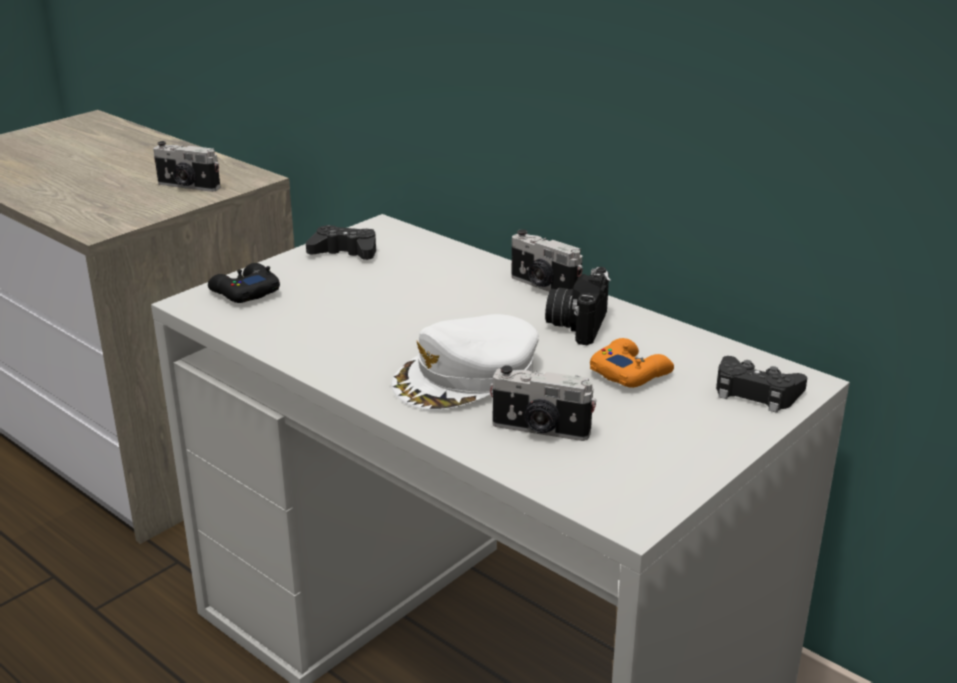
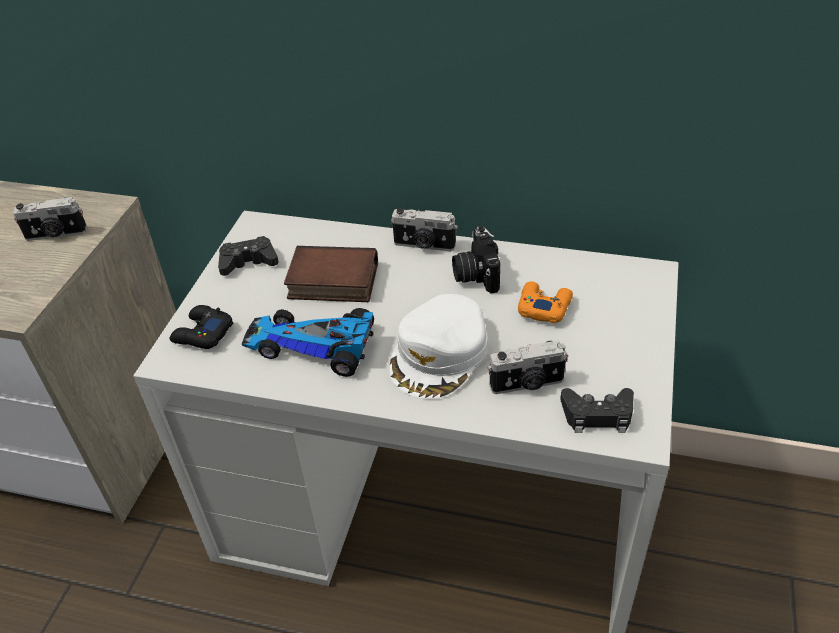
camera: 25 degrees left, 15 degrees up
black game controller [716,356,807,413] -> black game controller moved to [560,388,634,433]
none -> toy car [242,308,374,377]
none -> book [284,246,378,302]

